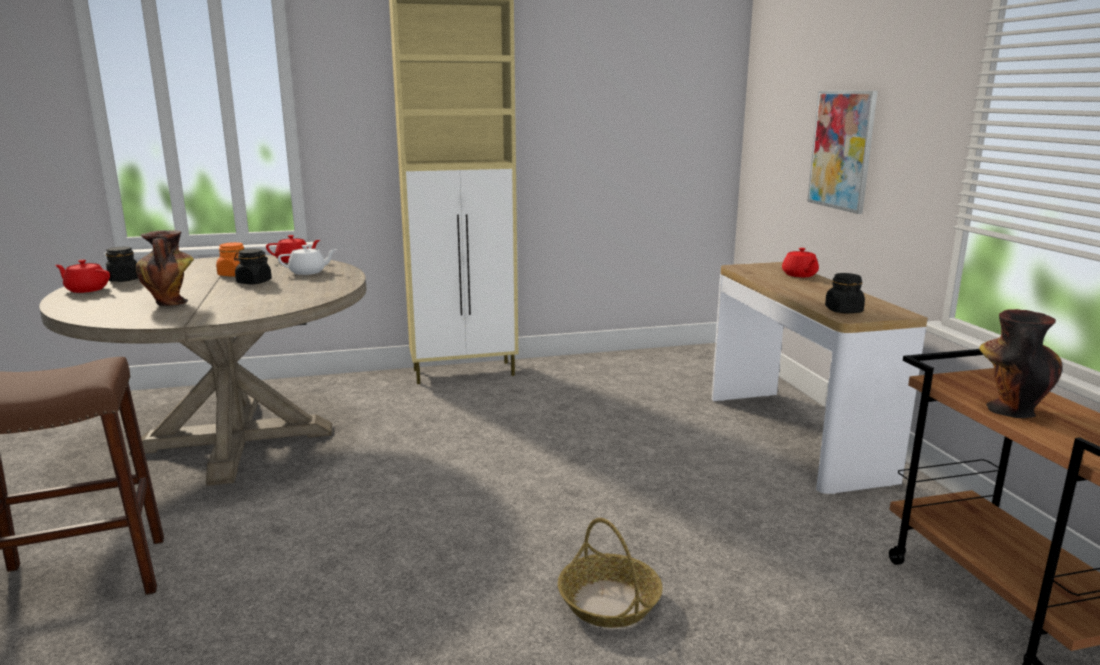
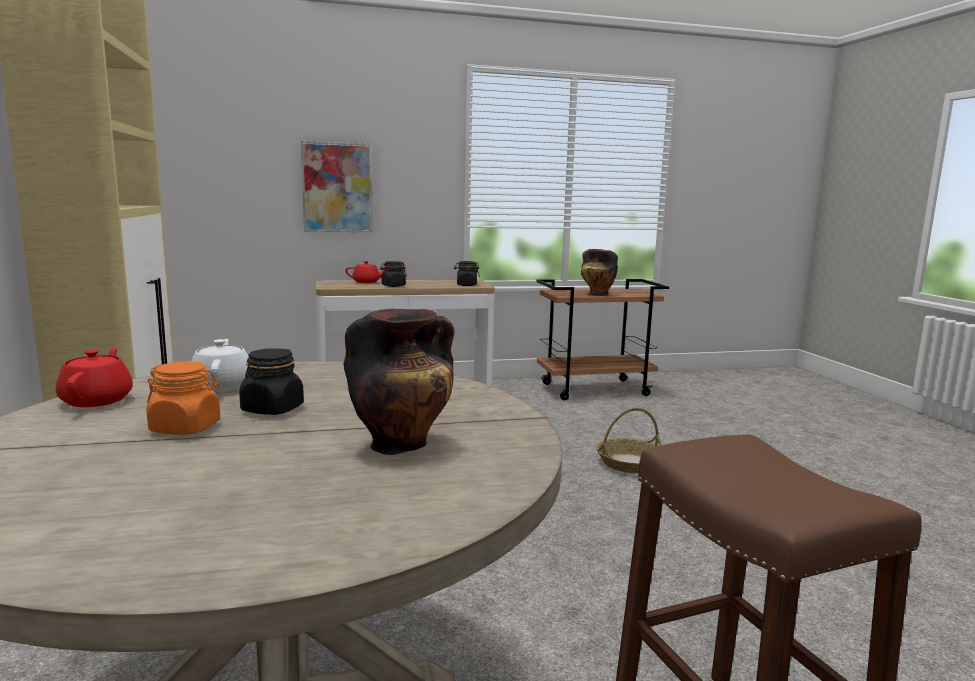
camera: 90 degrees left, 5 degrees down
red teapot [55,260,110,293] -> none
black jar [106,246,138,282] -> black jar moved to [380,261,407,287]

